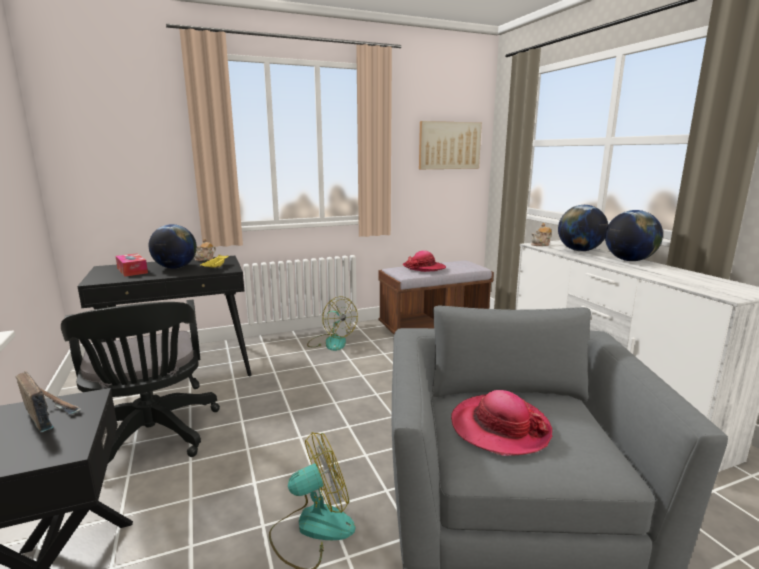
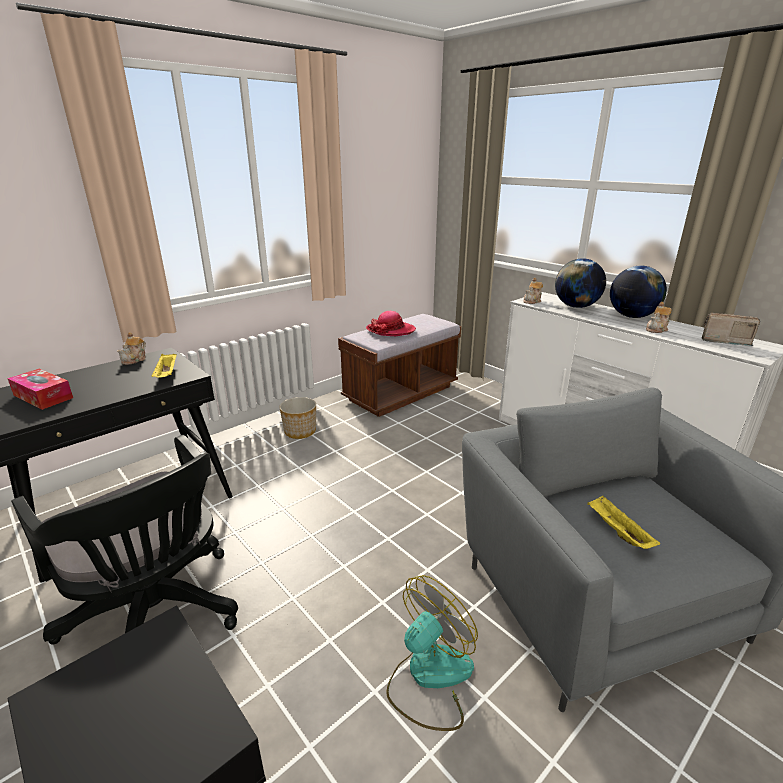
camera: 20 degrees left, 10 degrees up
radio [16,371,82,433] -> radio moved to [701,312,760,346]
globe [149,224,197,269] -> none
fan [307,296,358,351] -> planter [279,397,316,439]
picture [419,121,482,169] -> none
hat [451,390,552,456] -> yellow tray [587,495,660,549]
none -> teapot [646,302,672,333]

